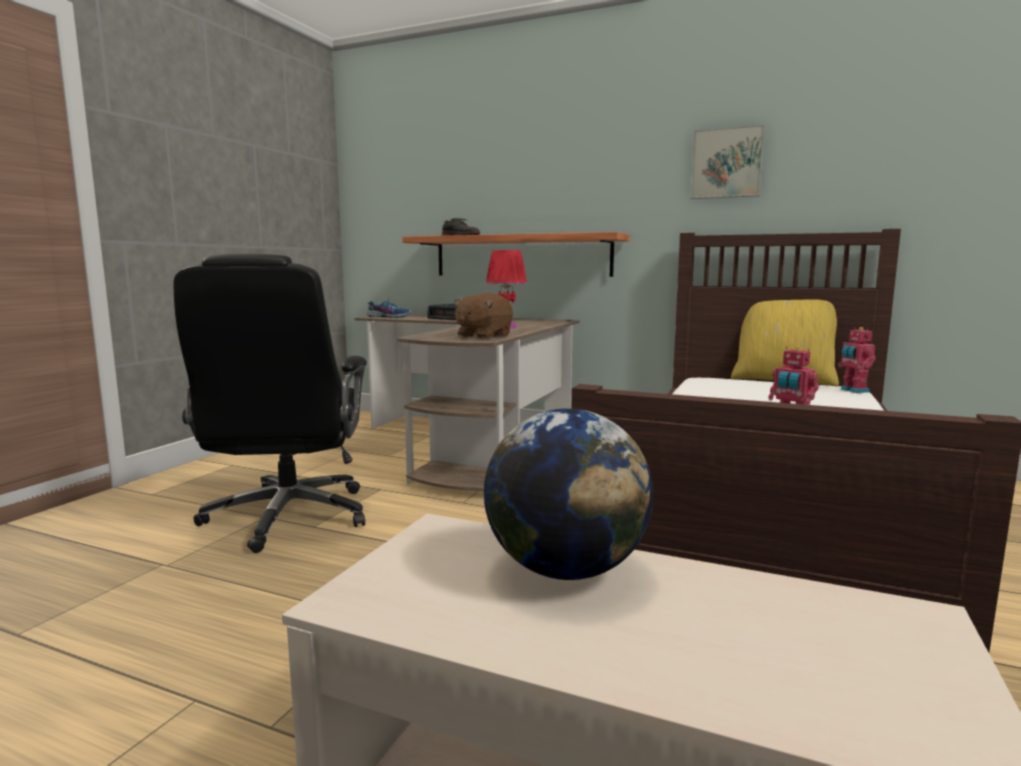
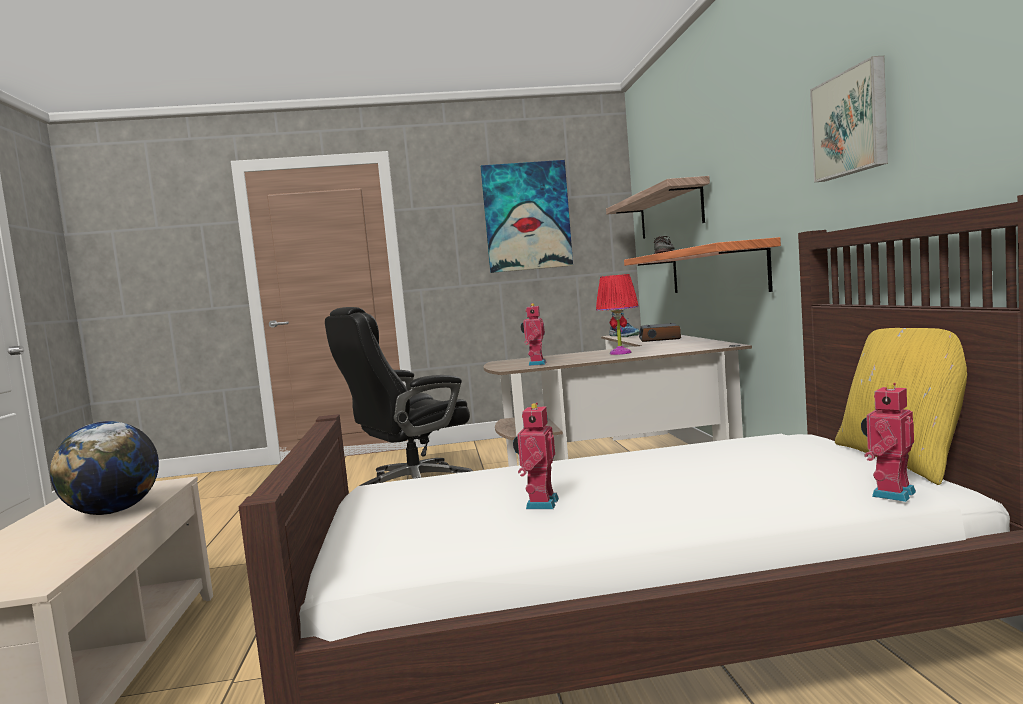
camera: 60 degrees right, 5 degrees down
brown plush toy [454,293,513,339] -> toy robot [520,303,546,366]
none -> picture [481,160,573,273]
none -> shelf [606,176,710,239]

